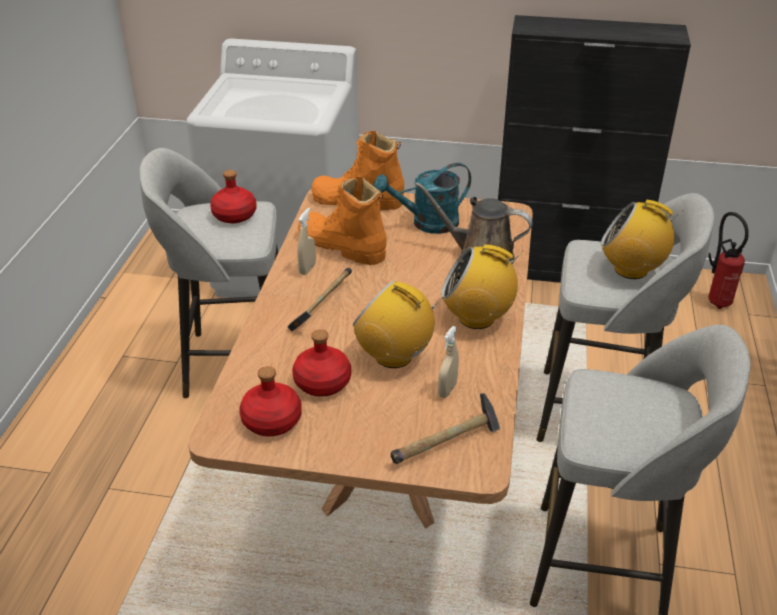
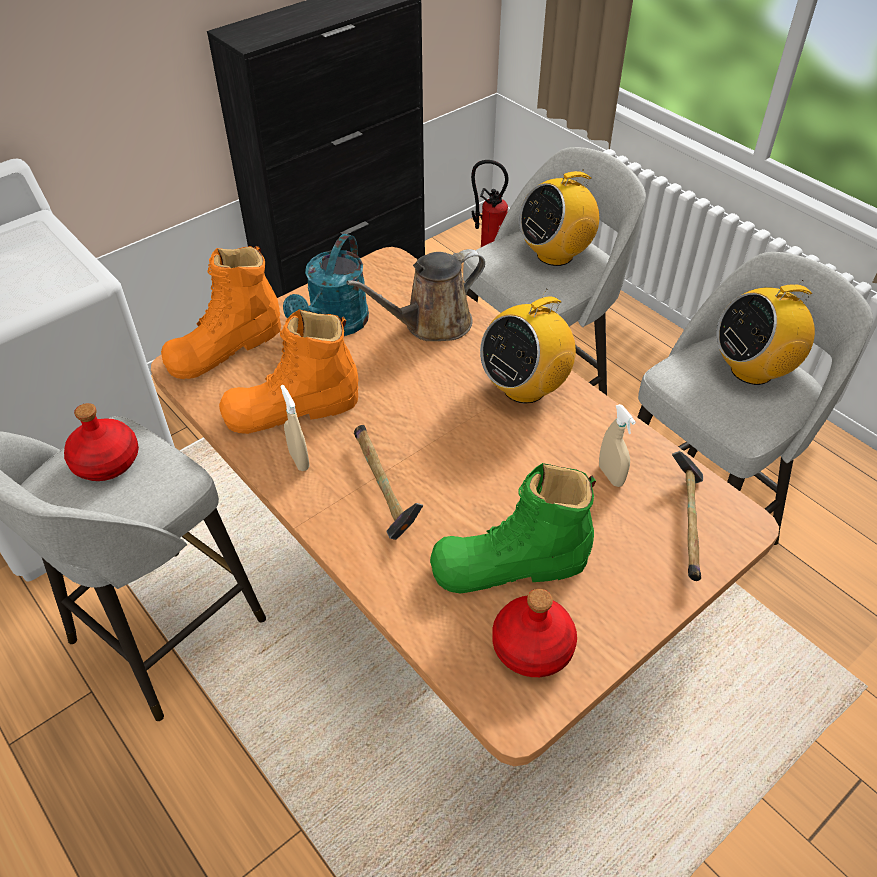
camera: 50 degrees left, 10 degrees up
red bottle [292,329,351,397] -> green boot [430,463,596,593]
radio [353,281,444,368] -> radio moved to [716,280,815,385]

